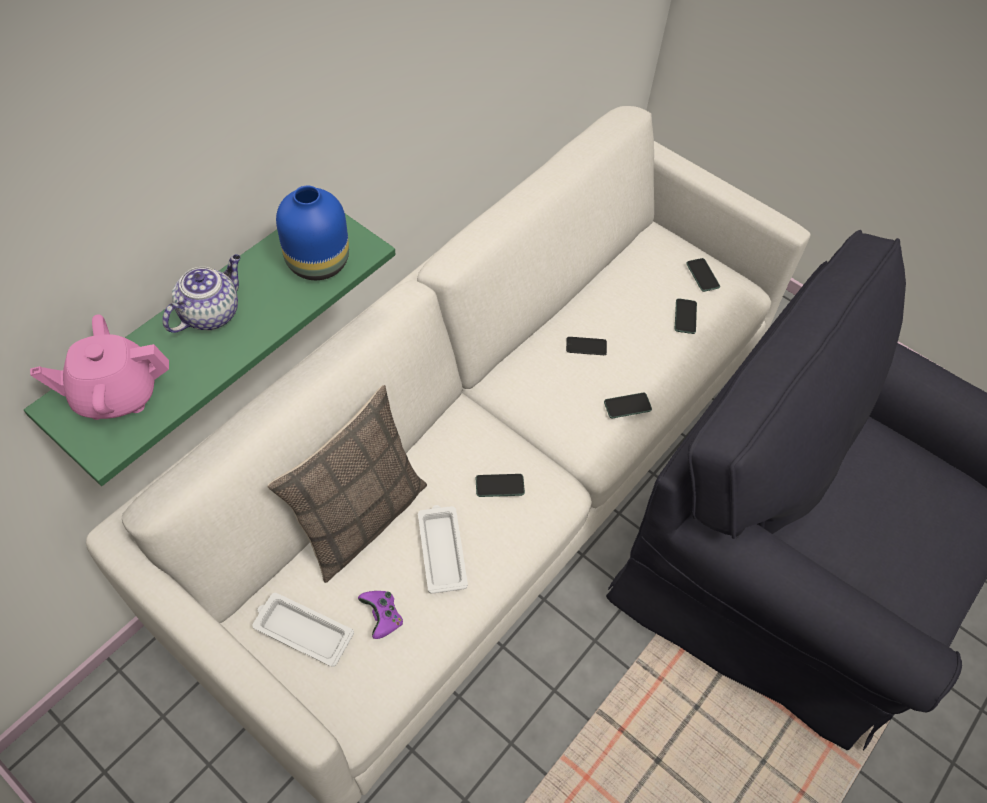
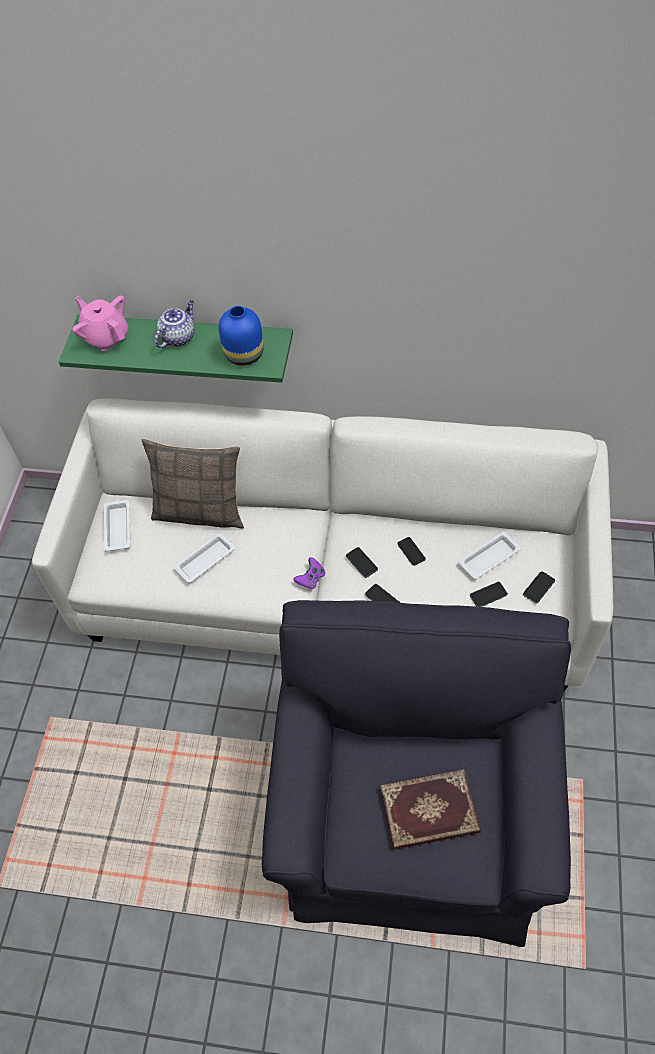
camera: 65 degrees right, 0 degrees up
teapot [163,254,241,333] -> teapot turned 60 degrees counterclockwise [154,300,195,348]
purple game controller [358,591,403,639] -> purple game controller moved to [293,557,325,589]
phone [476,474,525,497] -> phone moved to [346,547,378,578]
none -> book [380,769,481,850]
none -> white tray [458,532,521,580]

